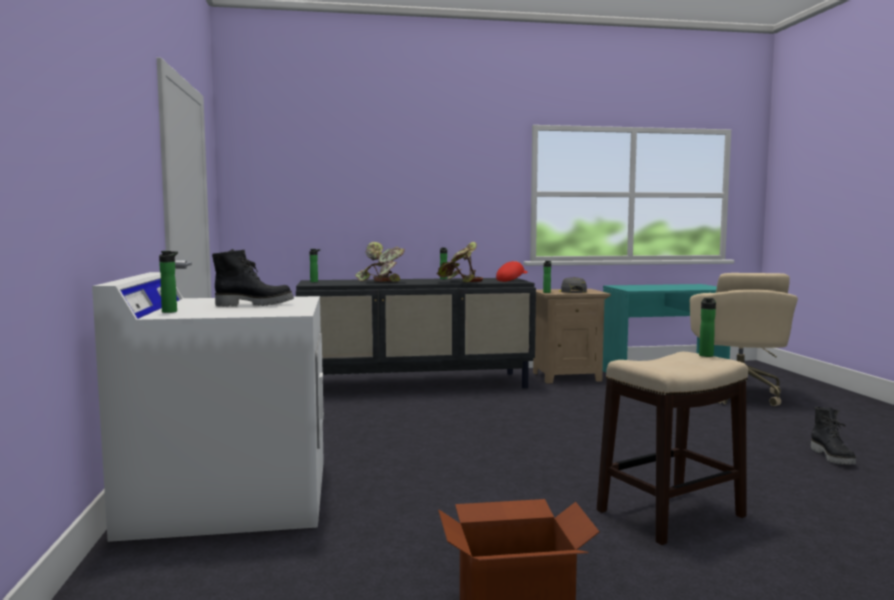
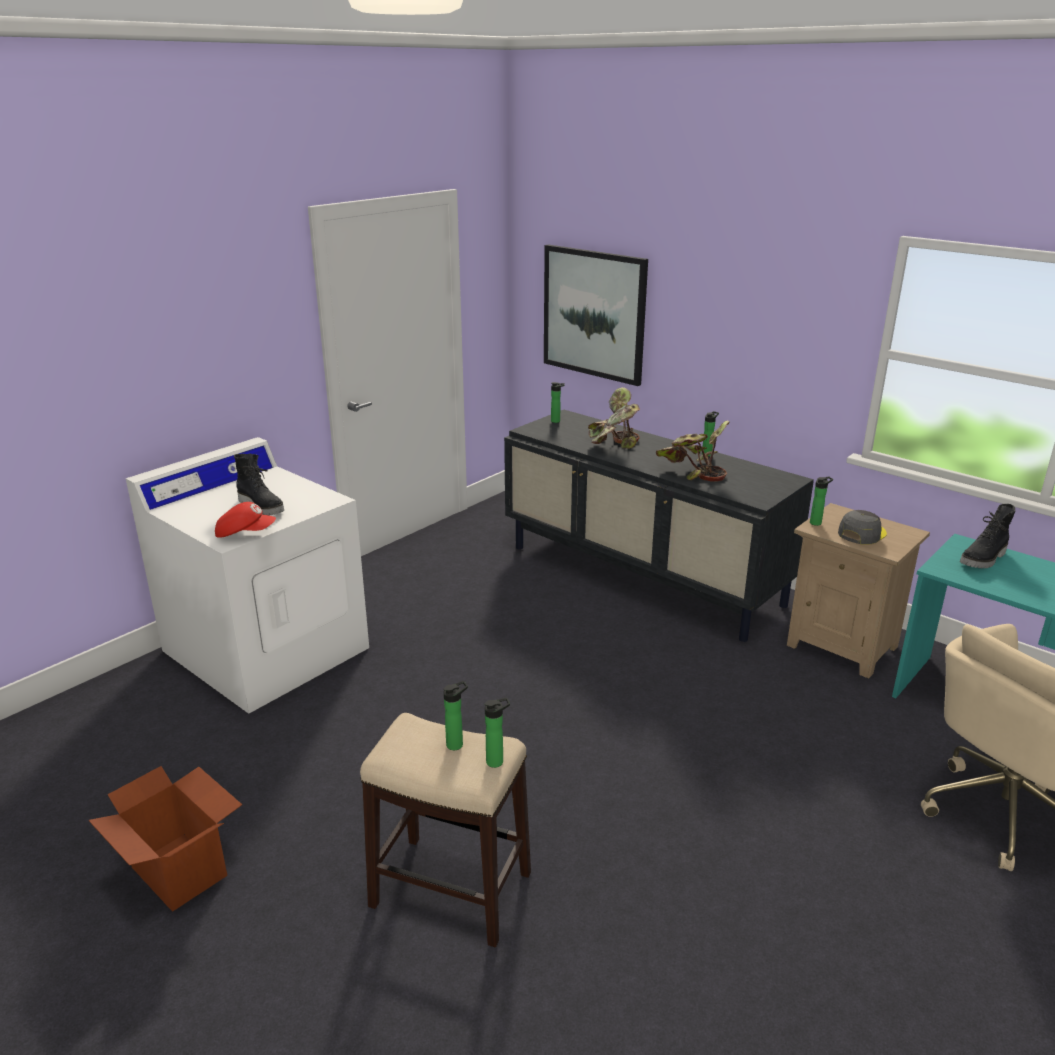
camera: 50 degrees right, 20 degrees up
bottle [159,251,178,313] -> bottle moved to [443,681,468,750]
red cap [496,261,528,282] -> red cap moved to [215,502,276,538]
black boot [811,407,856,464] -> black boot moved to [960,504,1015,568]
none -> picture [544,245,648,386]

